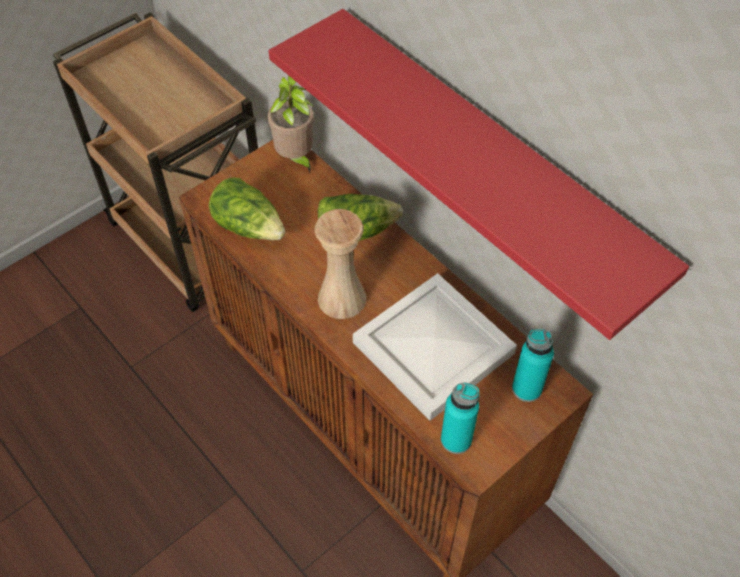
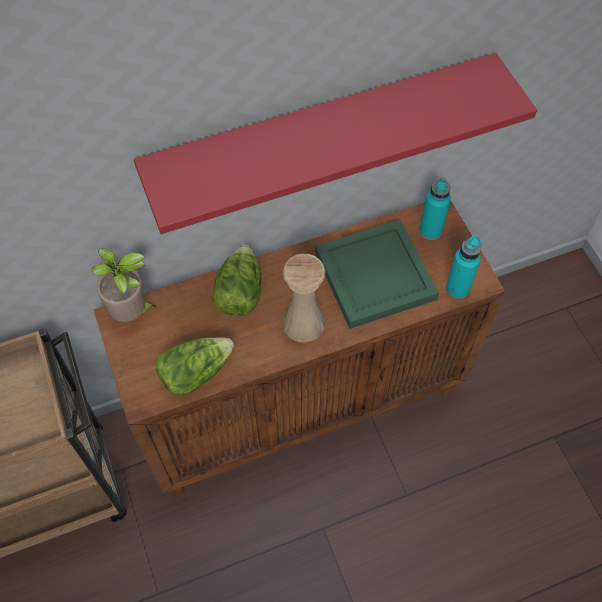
camera: 70 degrees left, 5 degrees up
white tray [353,273,517,421] -> green tray [315,220,439,329]

